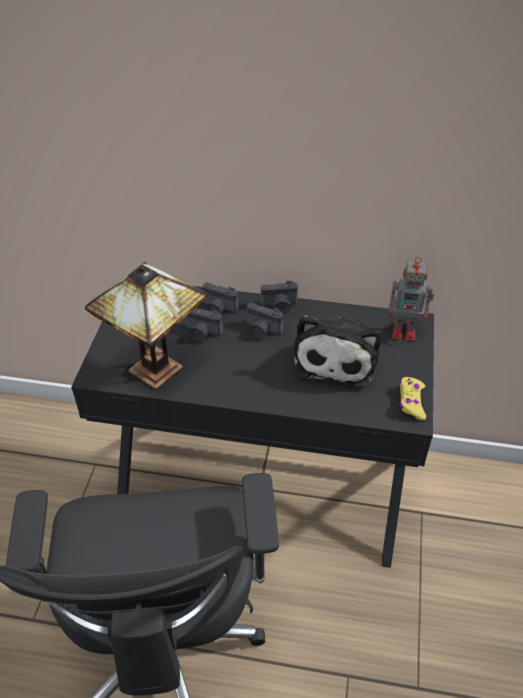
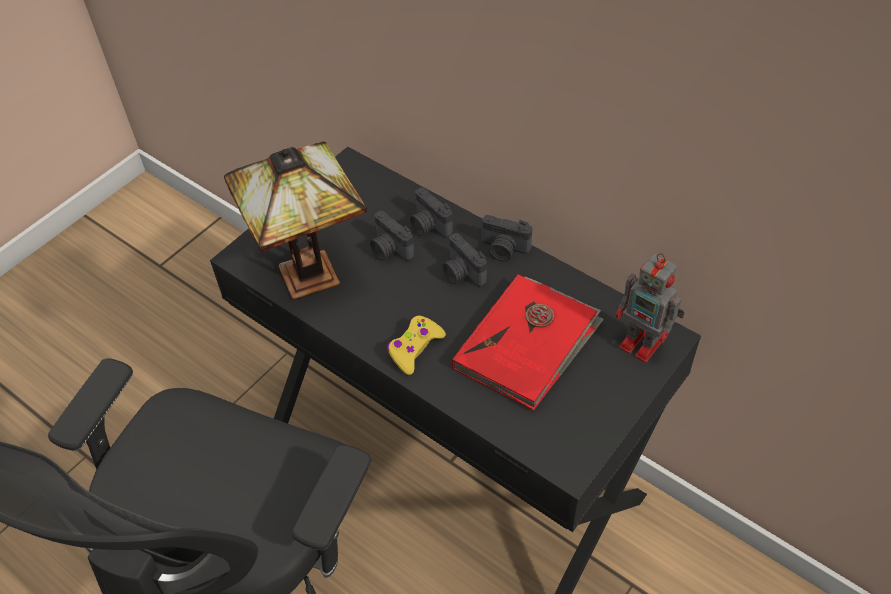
camera: 30 degrees right, 5 degrees up
plush toy [294,315,382,388] -> red book [451,274,604,411]
yellow game controller [399,377,426,421] -> yellow game controller moved to [387,316,446,375]

